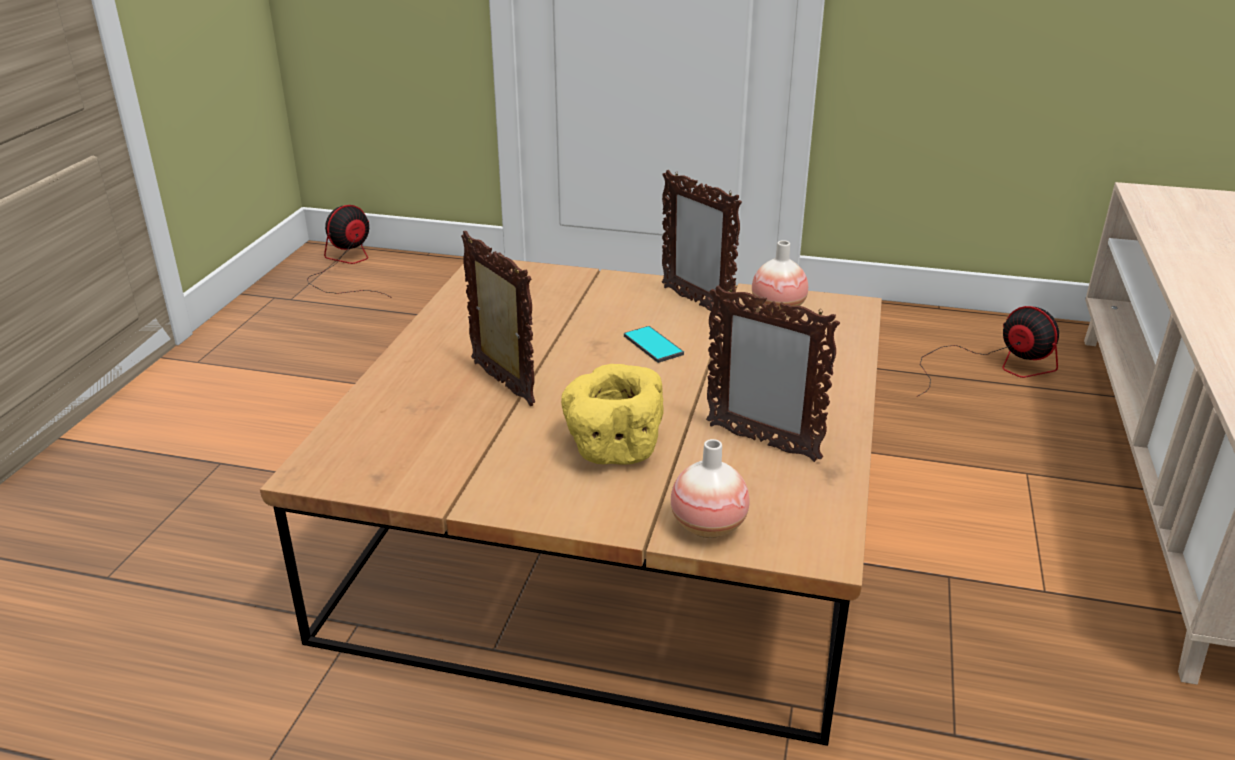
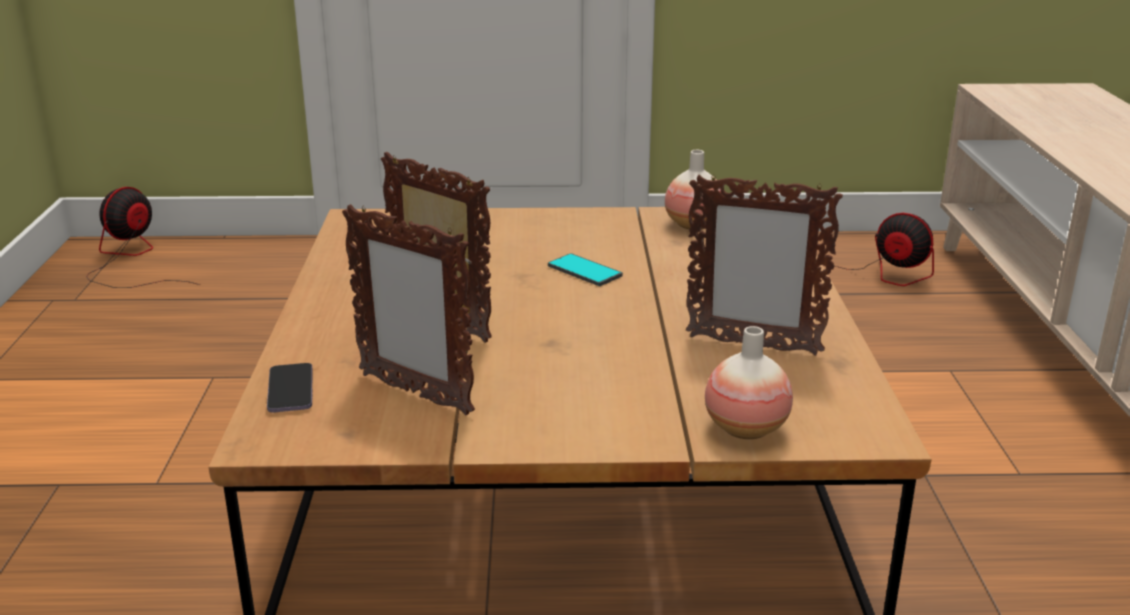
camera: 15 degrees left, 5 degrees down
yellow bowl [561,364,664,465] -> none
picture frame [662,170,742,313] -> picture frame moved to [342,204,475,415]
none -> phone [267,363,312,413]

